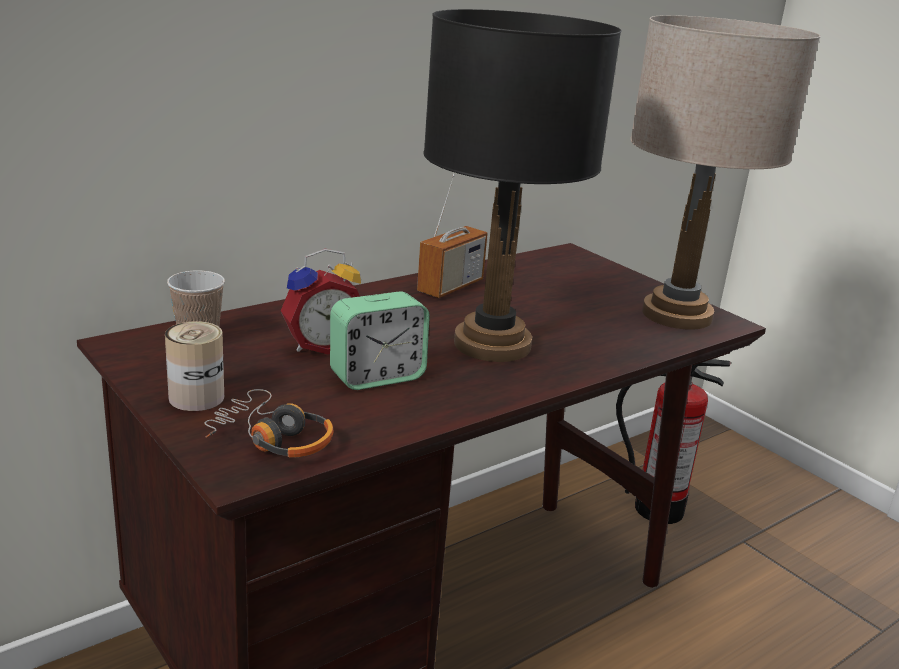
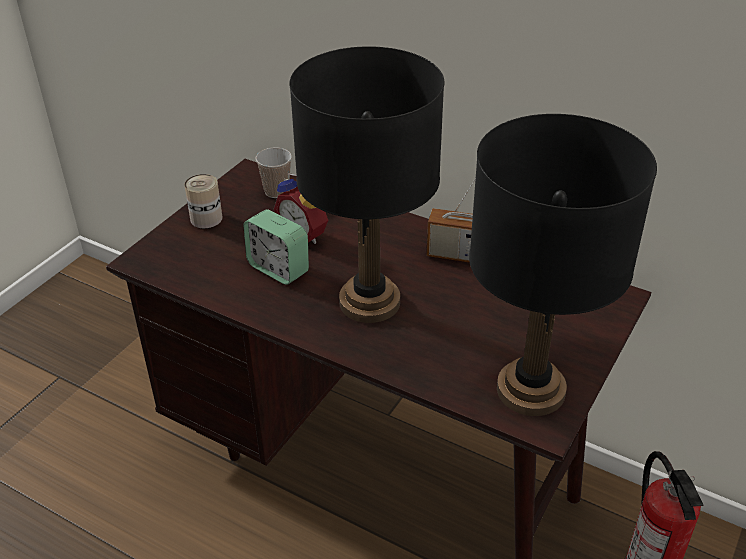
camera: 70 degrees right, 15 degrees up
headphones [204,389,334,458] -> none
beige table lamp [630,15,821,330] -> black table lamp [469,114,657,416]

